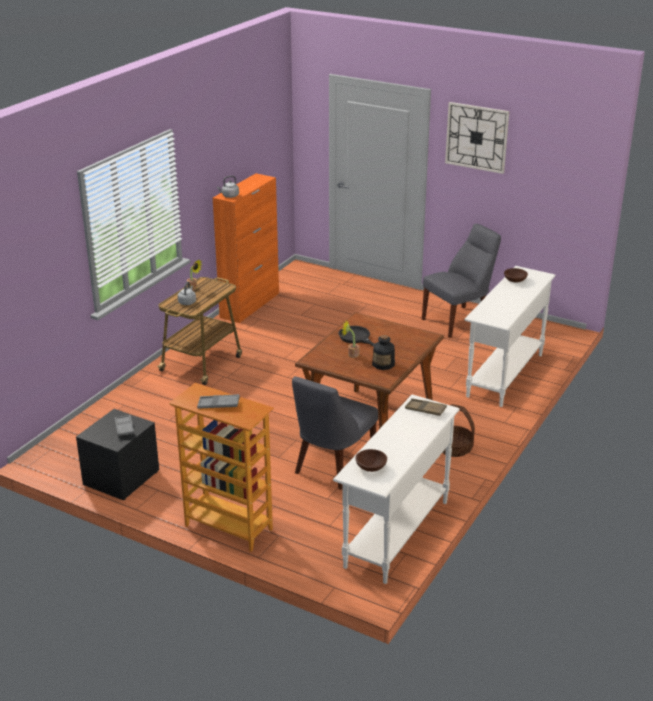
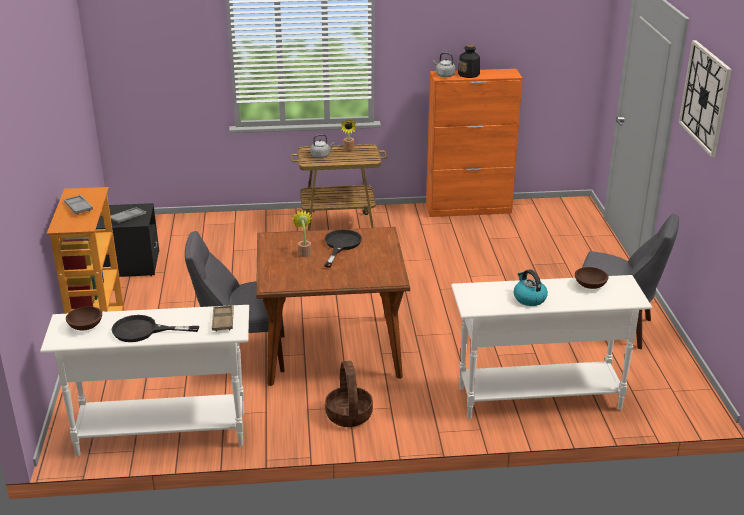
camera: 55 degrees right, 0 degrees up
bottle [372,335,395,370] -> bottle moved to [458,45,480,78]
none -> black frying pan [112,315,199,342]
none -> kettle [514,269,548,306]

